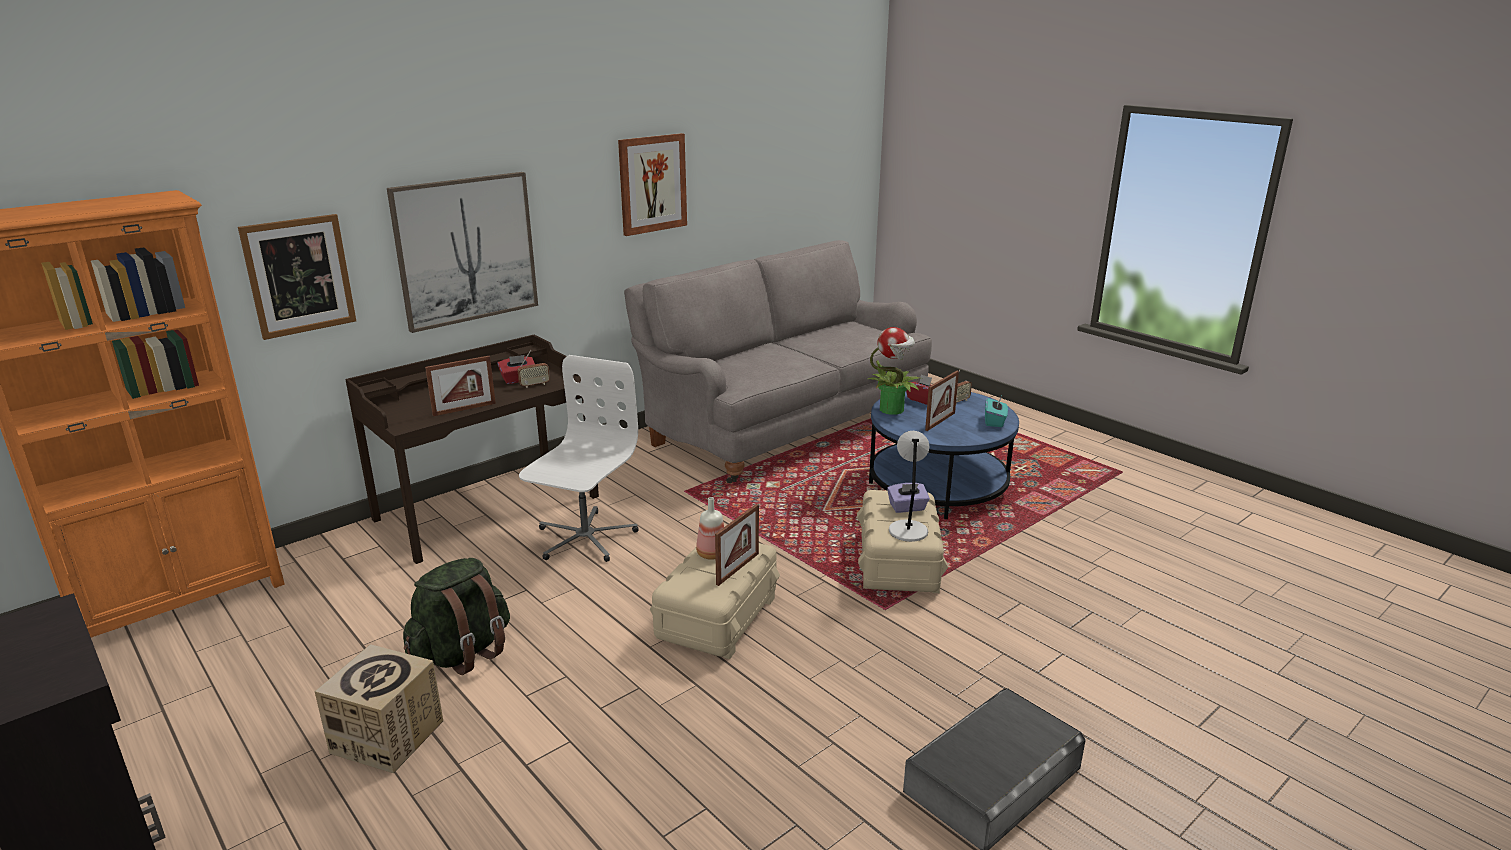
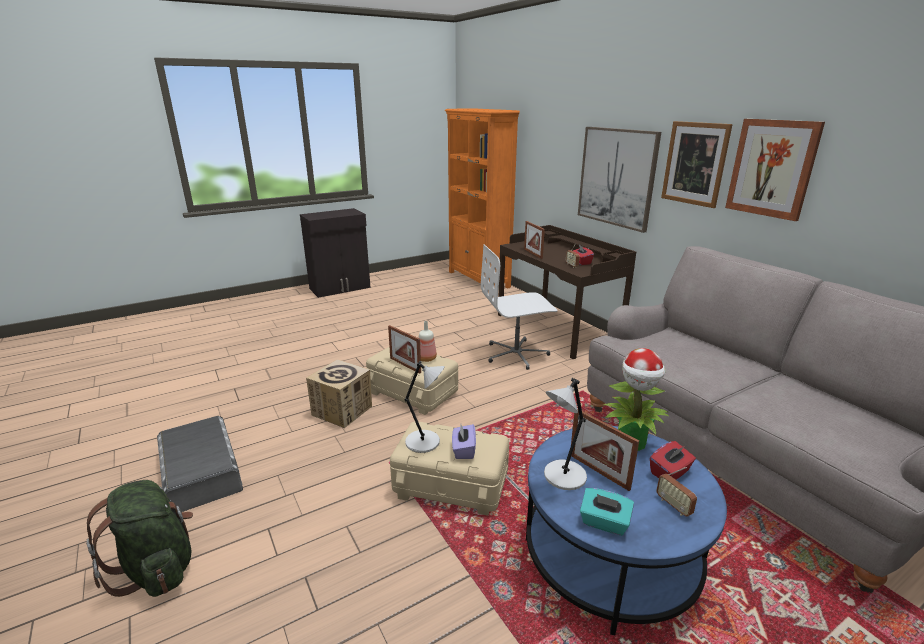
camera: 100 degrees right, 0 degrees up
picture [238,214,356,340] -> picture moved to [661,121,733,208]
cardboard box [314,644,443,773] -> cardboard box moved to [306,359,372,428]
green backpack [403,558,510,675] -> green backpack moved to [86,480,193,597]
white office chair [519,355,639,562] -> white office chair turned 135 degrees clockwise [481,244,558,370]
none -> grey table lamp [544,378,587,490]

